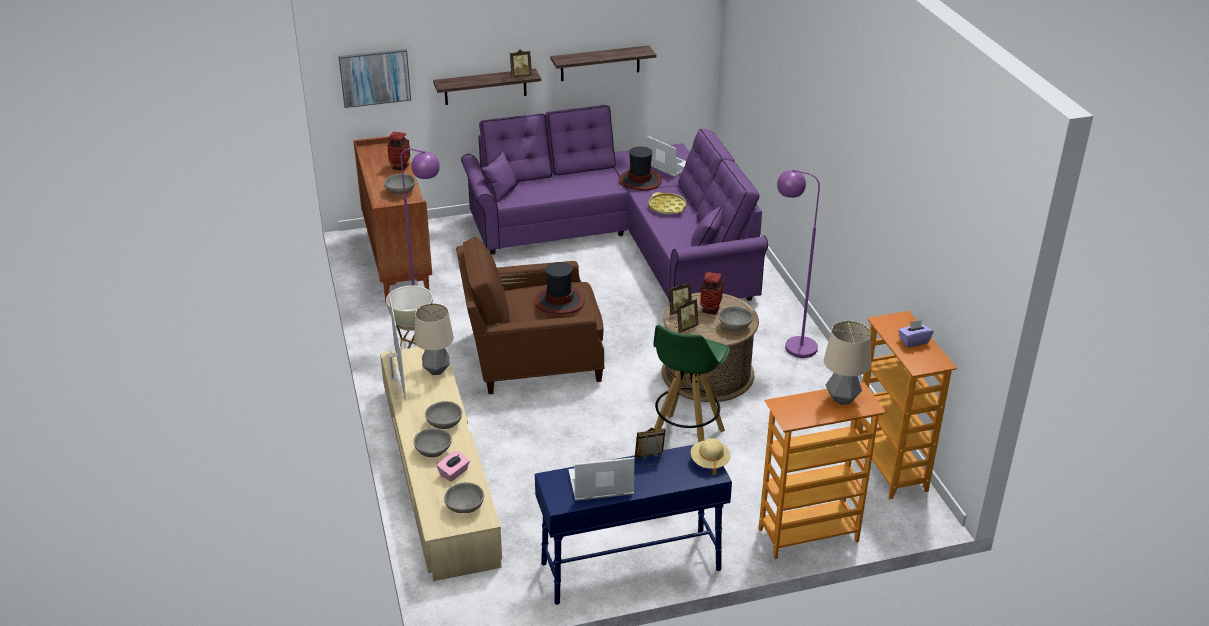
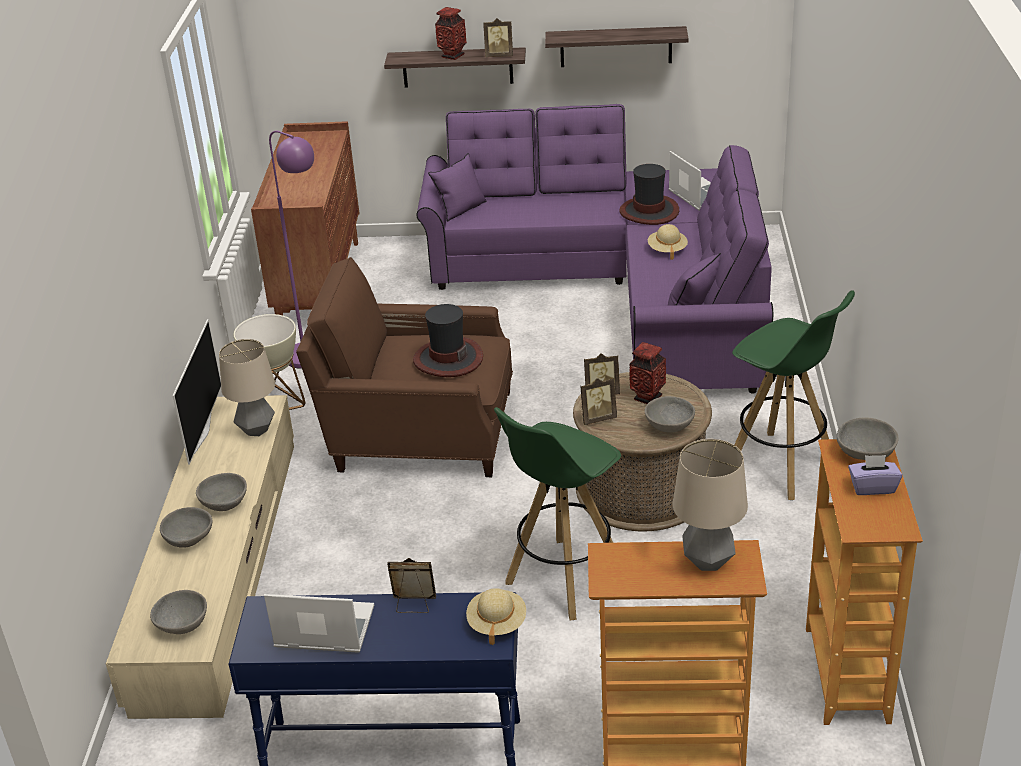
camera: 20 degrees right, 0 degrees up
picture [338,49,411,108] -> none
grey bowl [384,174,415,194] -> grey bowl moved to [837,417,899,460]
vase [387,132,411,171] -> vase moved to [435,7,467,60]
pink tissue box [437,450,470,481] -> none
yellow tray [649,192,687,214] -> beige hat [648,224,688,260]
purple floor lamp [777,169,820,358] -> green stool [732,290,855,500]

